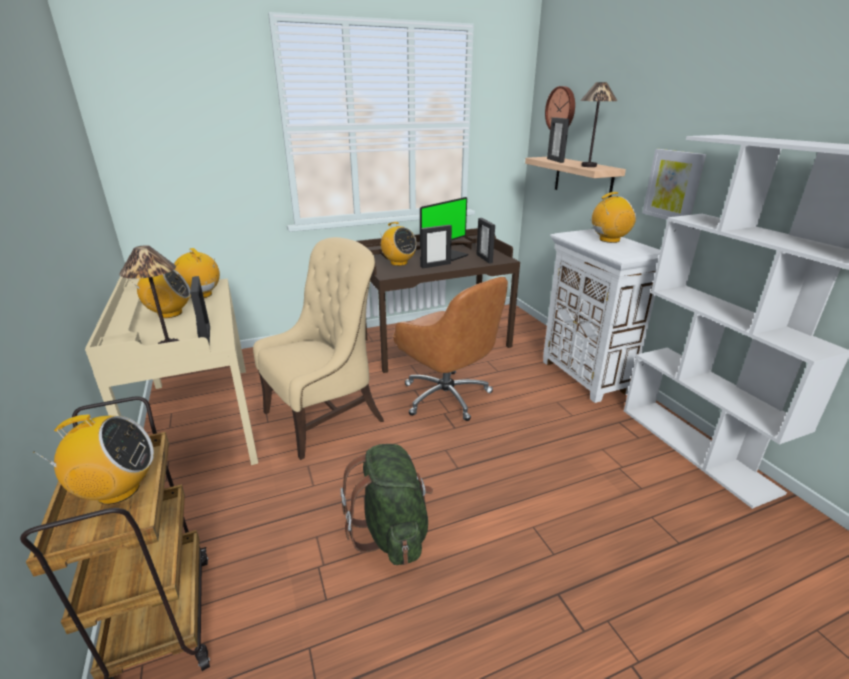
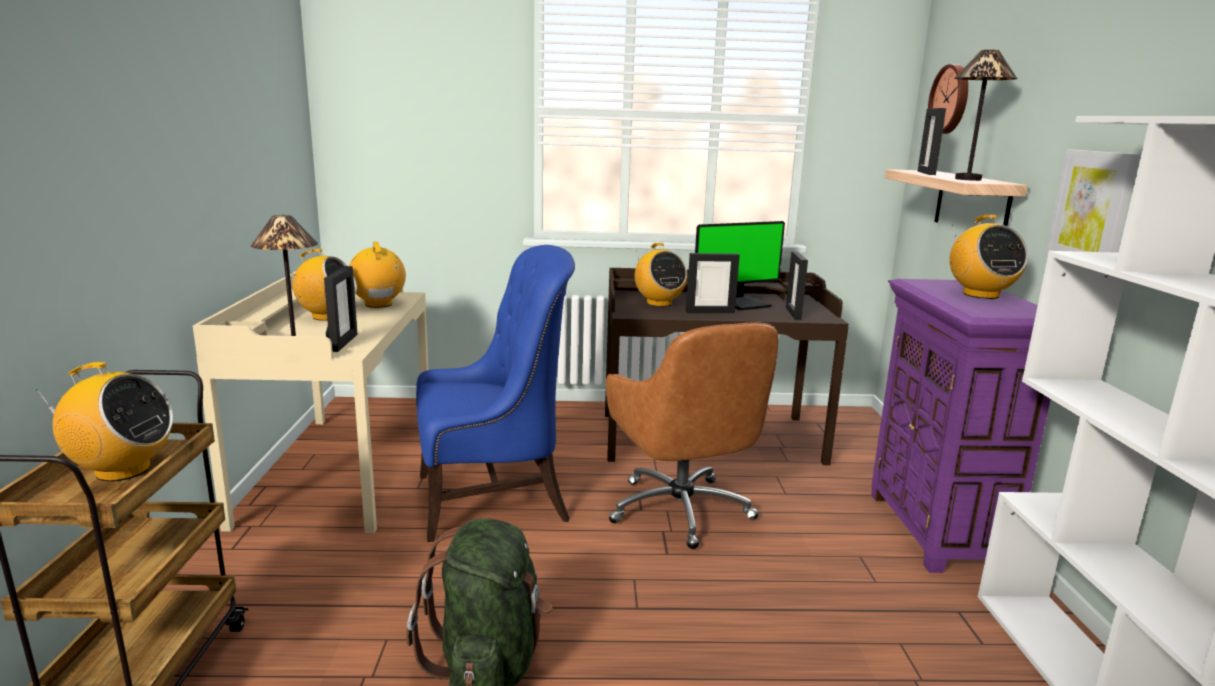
camera: 20 degrees right, 10 degrees down
beige chair [253,237,384,460] -> blue chair [416,245,575,542]
white cabinet [543,229,660,403] -> purple cabinet [872,279,1051,573]
radio [592,192,636,243] -> radio turned 75 degrees clockwise [949,215,1028,299]

